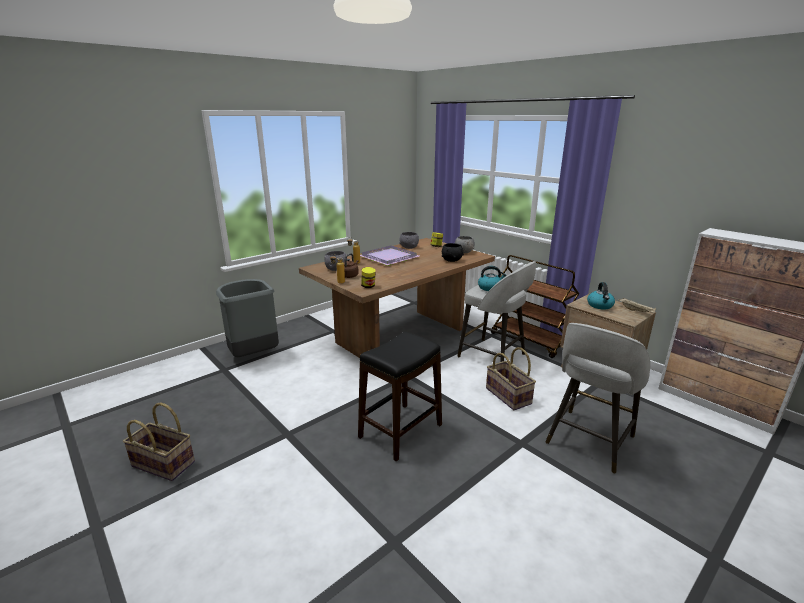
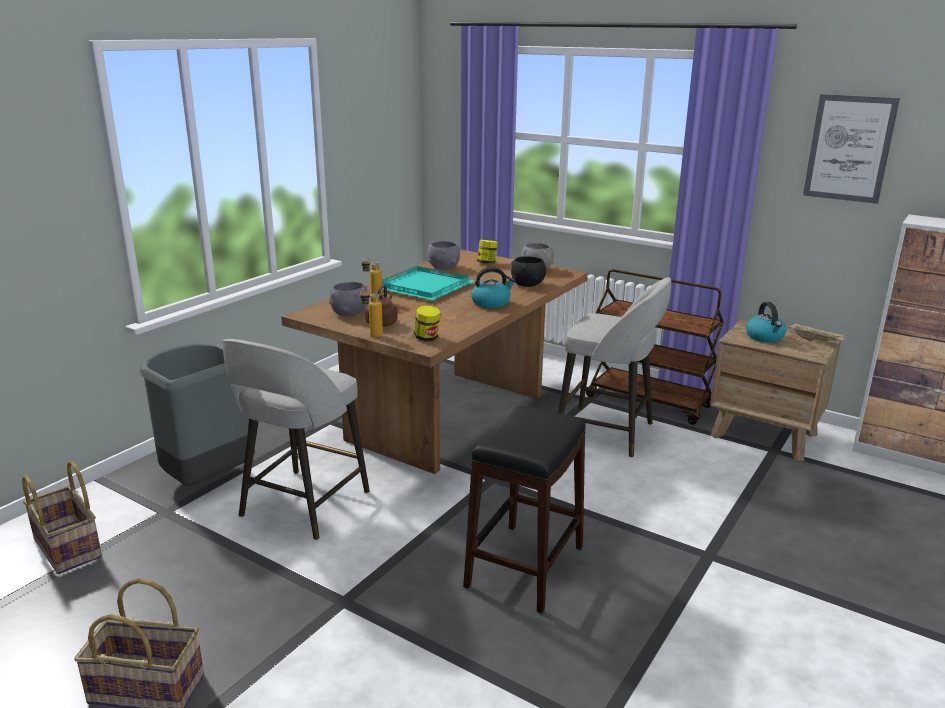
camera: 15 degrees left, 0 degrees up
purple tray [360,245,419,266] -> turquoise tray [382,266,474,301]
kettle [478,266,507,291] -> kettle moved to [471,267,516,308]
basket [486,347,536,410] -> basket moved to [22,461,102,574]
grey stool [545,323,650,474] -> grey stool moved to [222,339,370,540]
none -> picture [803,94,900,204]

